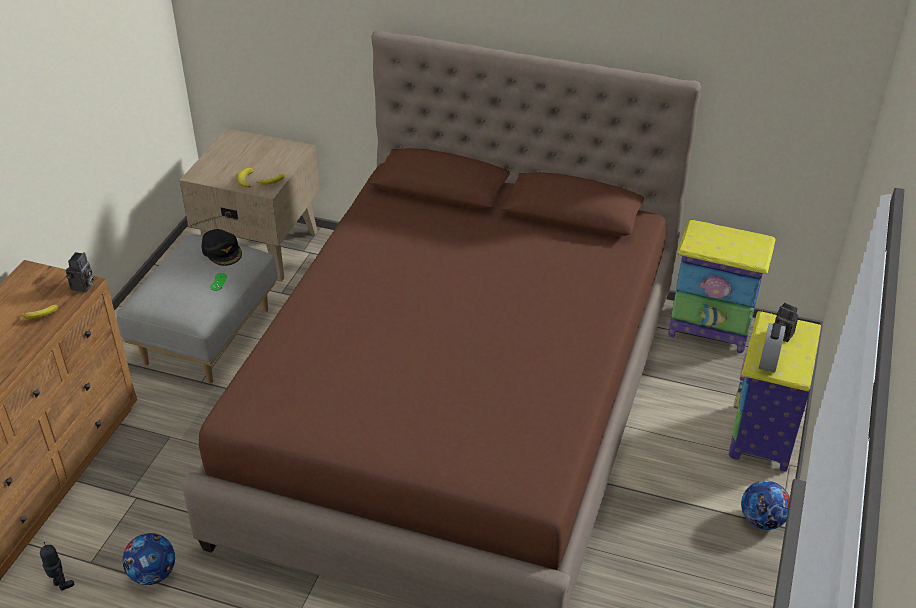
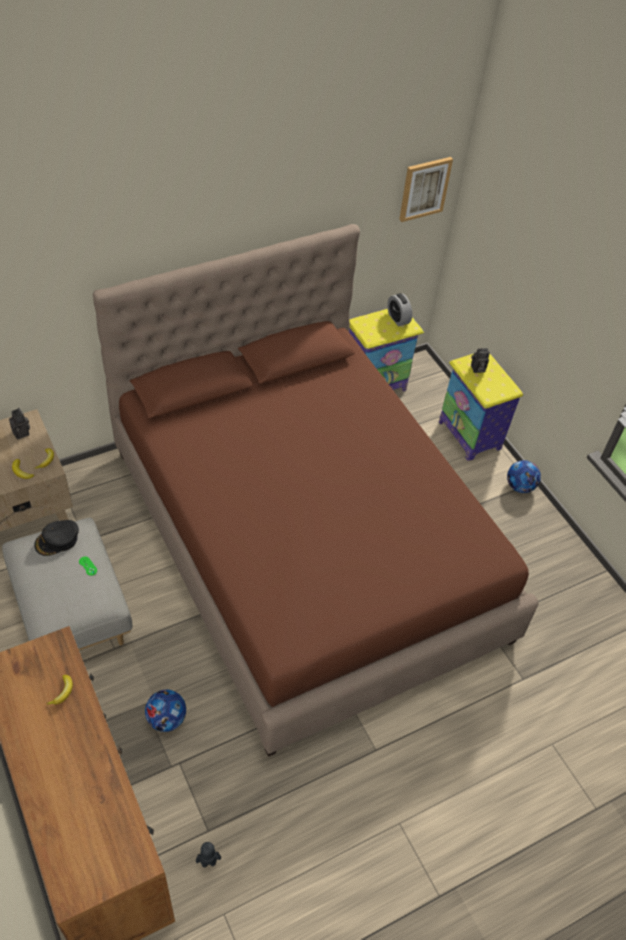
camera: 50 degrees left, 10 degrees up
camera [66,252,94,292] -> camera moved to [9,408,30,439]
football [123,533,175,585] -> football moved to [145,690,186,732]
black cap [202,229,242,266] -> black cap turned 135 degrees clockwise [34,520,79,556]
alarm clock [758,323,786,373] -> alarm clock moved to [387,293,412,326]
none -> picture [399,157,453,222]

